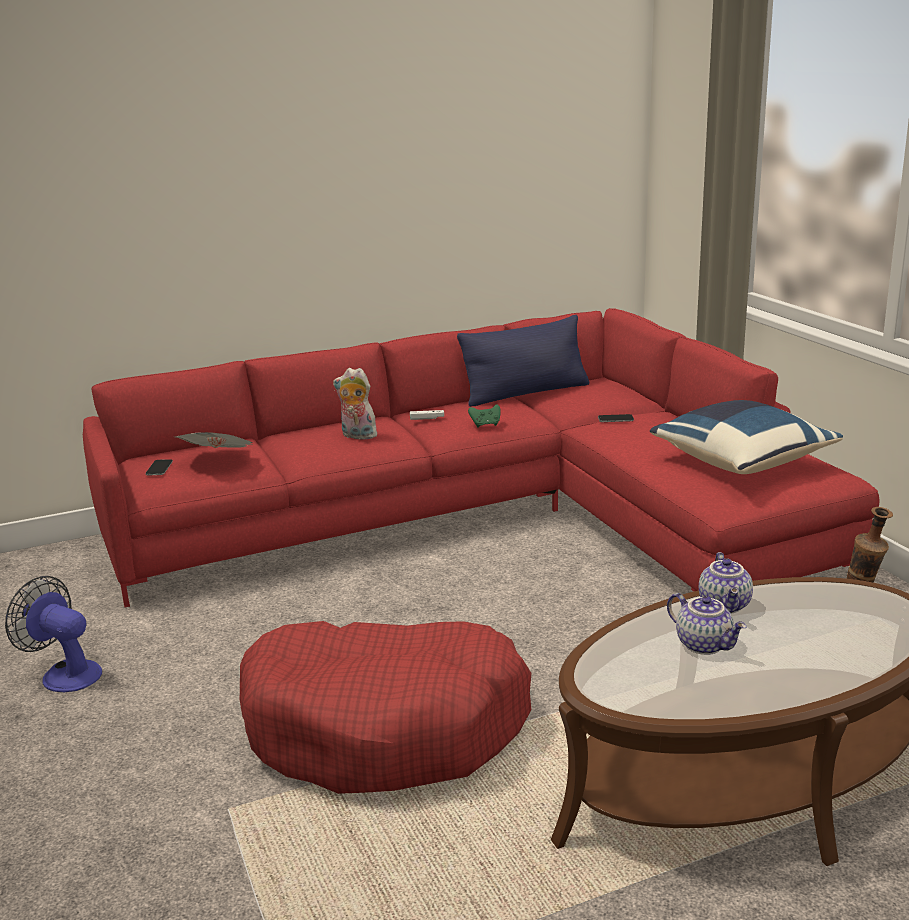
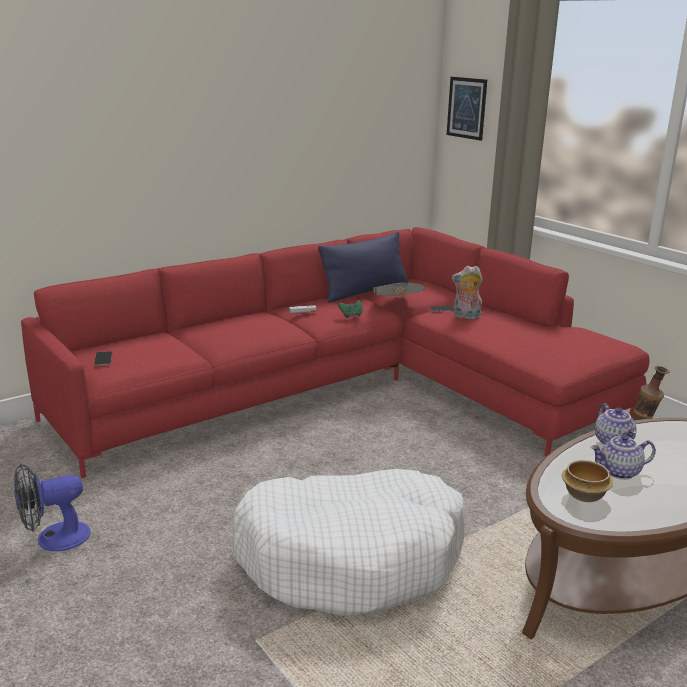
camera: 15 degrees left, 0 degrees up
fan [5,576,102,692] -> fan turned 45 degrees counterclockwise [14,464,90,551]
newspaper [175,432,252,448] -> newspaper moved to [373,282,425,296]
red dog bed [240,621,532,794] -> white dog bed [232,469,466,616]
plush toy [333,368,377,440] -> plush toy moved to [452,266,483,319]
blue pillow [650,400,843,474] -> none
teapot [667,593,747,655] -> teapot turned 135 degrees clockwise [590,435,656,480]
none -> picture [447,77,487,141]
none -> bowl [562,460,613,502]

